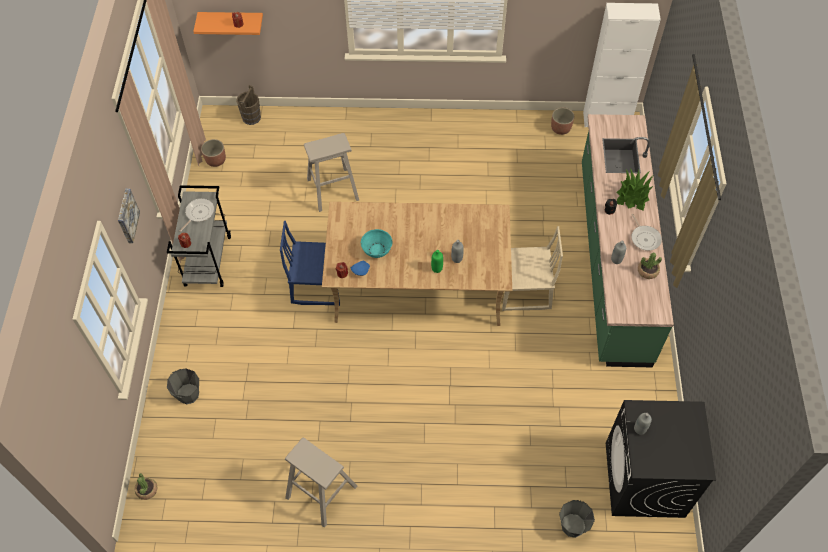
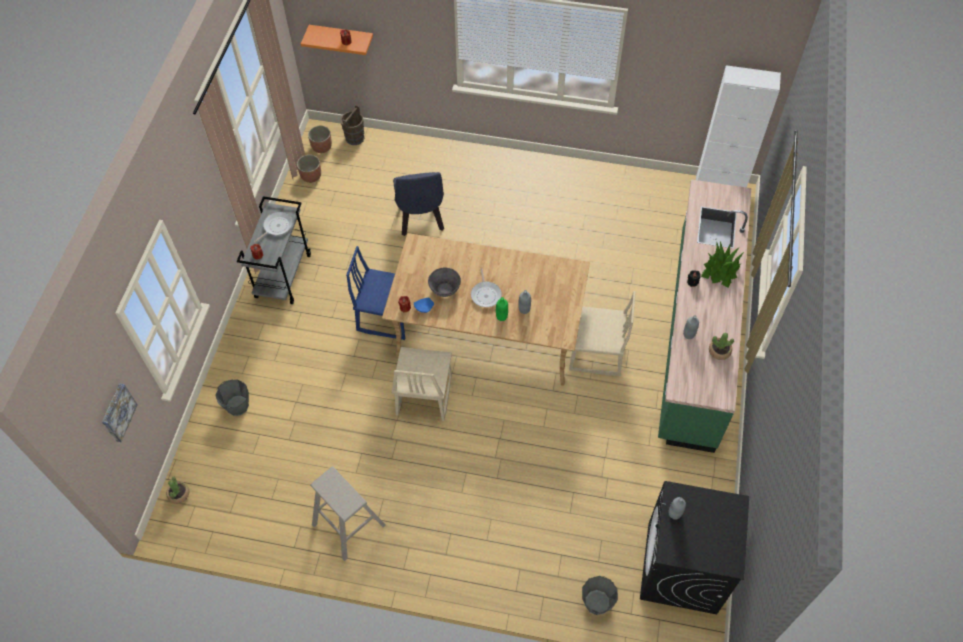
camera: 10 degrees right, 0 degrees up
picture [118,189,140,243] -> picture moved to [102,383,138,442]
beige stool [304,133,359,212] -> blue chair [393,172,444,236]
turquoise bowl [361,229,392,258] -> grey bowl [428,268,461,297]
planter [551,108,574,135] -> planter moved to [308,126,332,153]
frying pan [631,214,662,251] -> frying pan moved to [471,268,502,307]
none -> beige chair [392,347,452,421]

